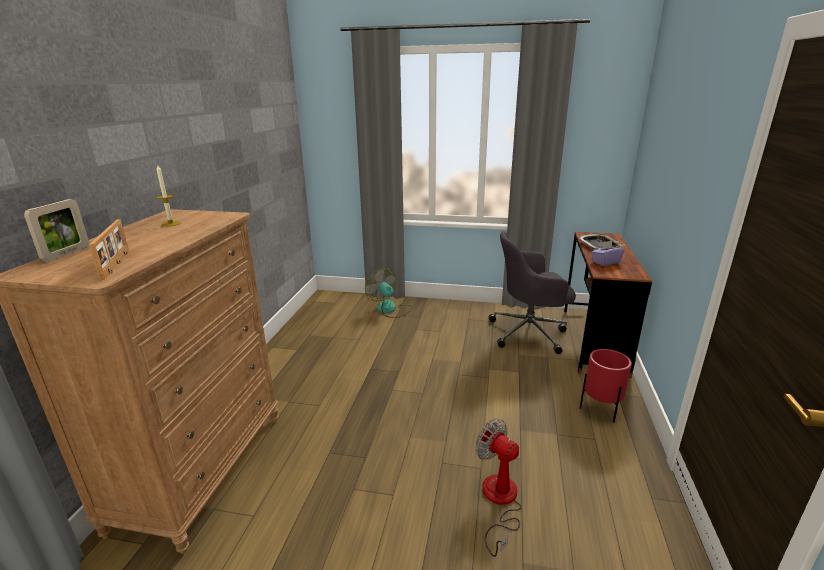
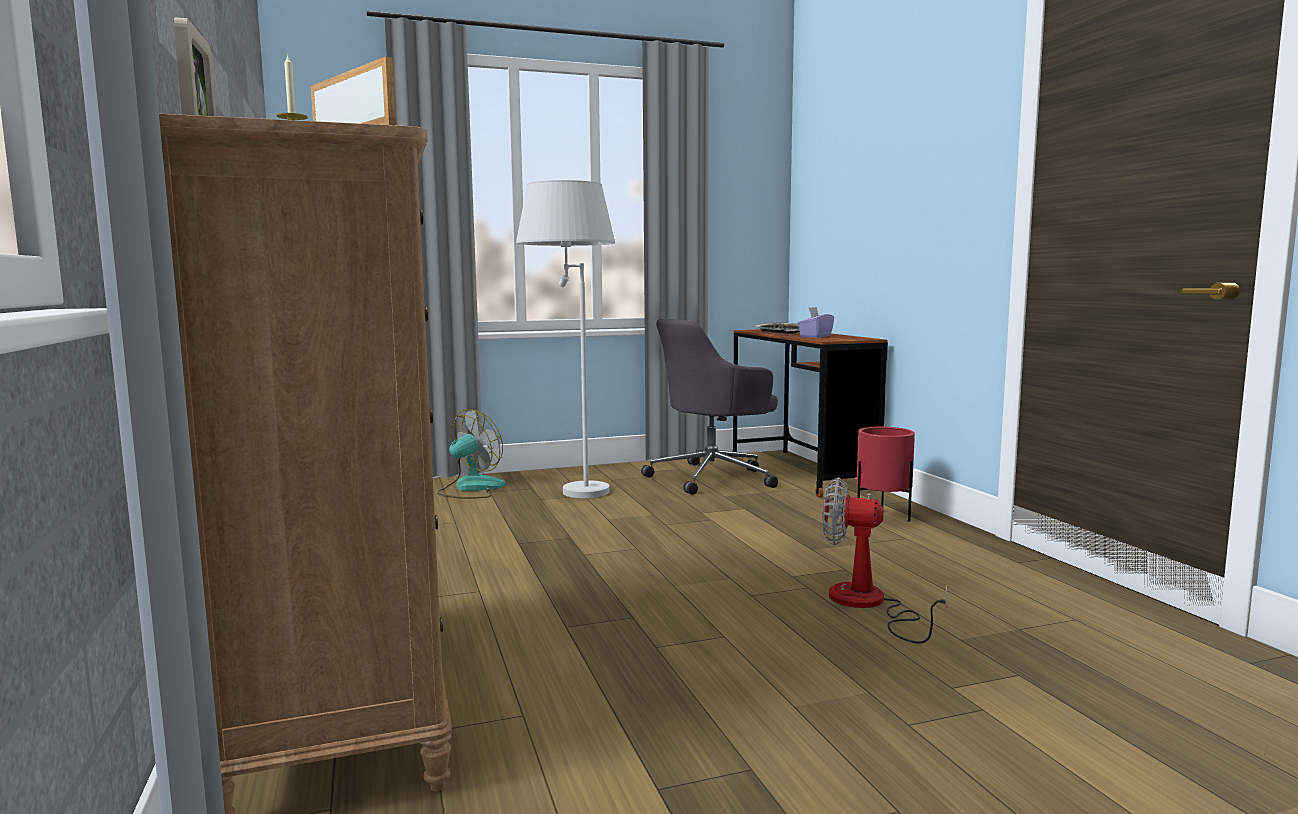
camera: 30 degrees left, 15 degrees down
fan [365,268,412,318] -> fan turned 105 degrees clockwise [437,409,506,499]
none -> white floor lamp [516,180,615,498]

